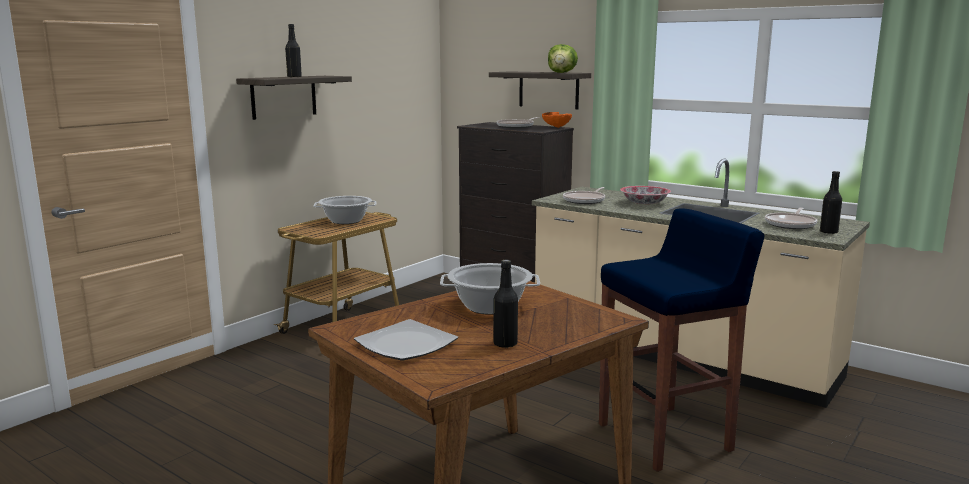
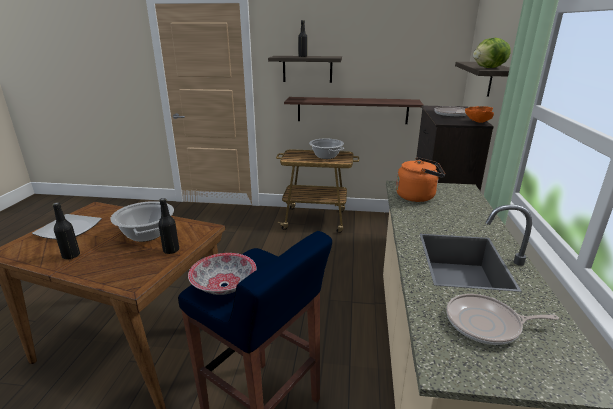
camera: 60 degrees right, 10 degrees up
frying pan [563,187,605,204] -> orange kettle [396,157,445,202]
bowl [620,186,671,204] -> bowl moved to [188,253,257,295]
black bottle [820,171,842,234] -> black bottle moved to [158,198,179,254]
none -> shelf [284,97,424,124]

